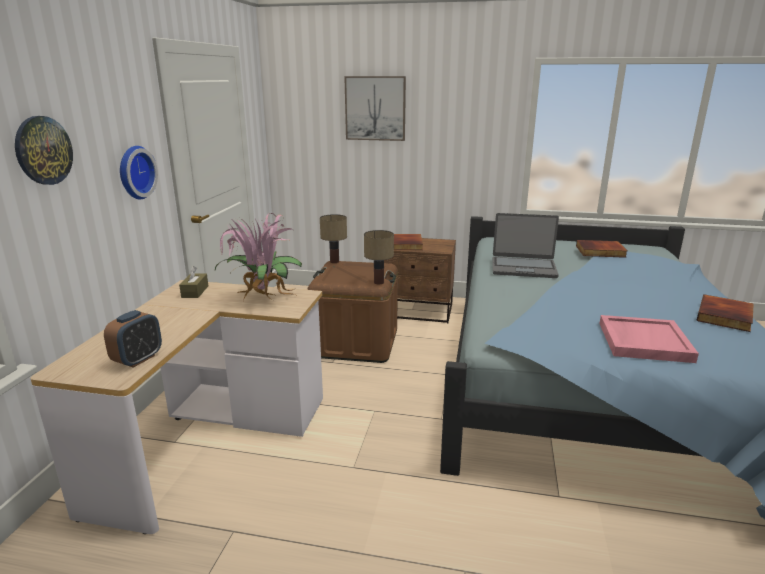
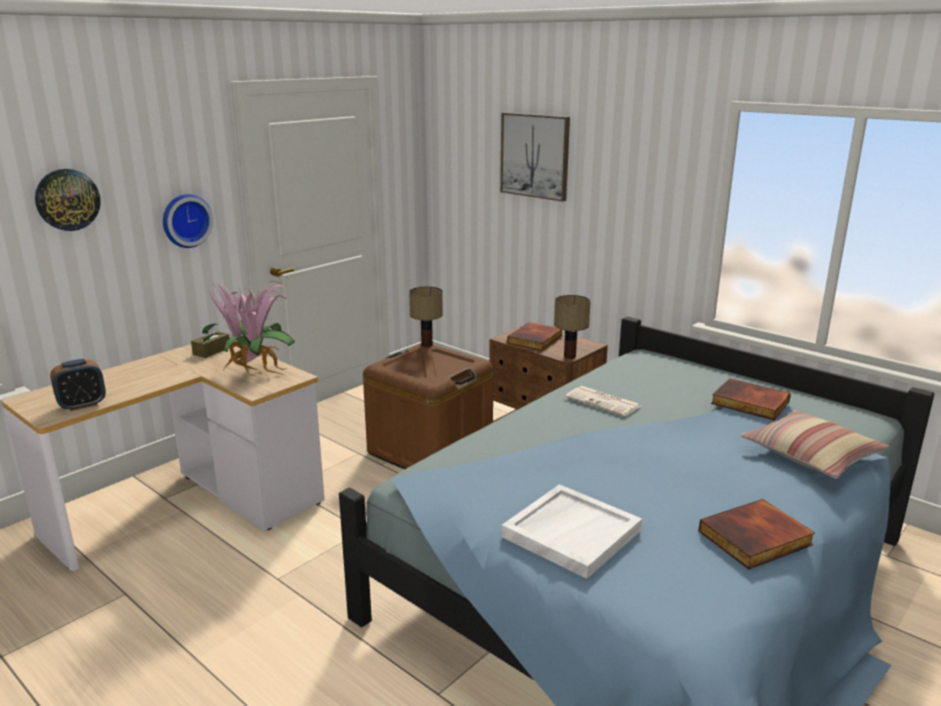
camera: 30 degrees right, 0 degrees up
table lamp [364,230,394,284] -> table lamp moved to [554,295,591,359]
laptop [492,213,559,278] -> newspaper [565,386,641,417]
pink tray [599,315,699,363] -> white tray [501,484,642,579]
none -> pillow [741,410,890,479]

